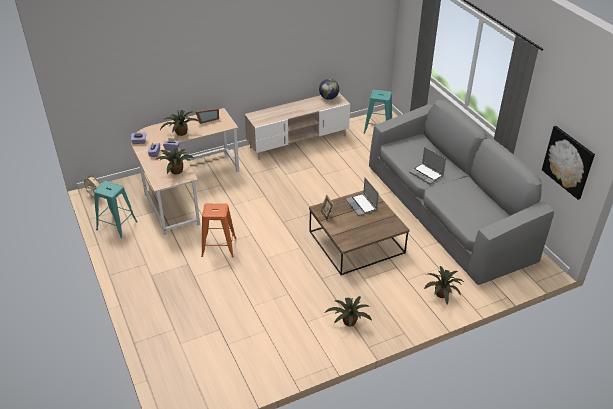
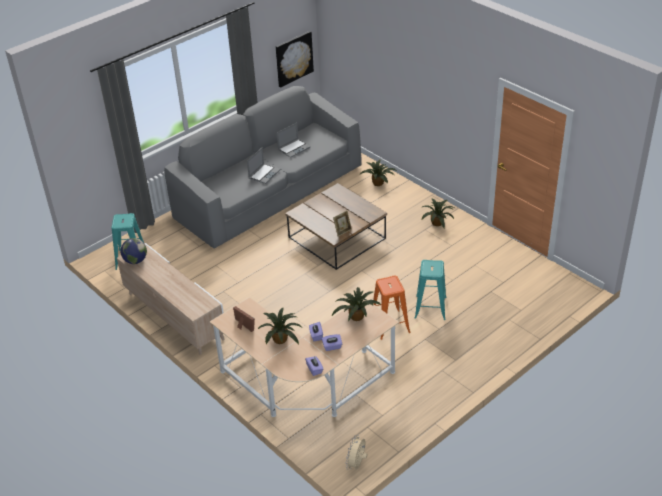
camera: 105 degrees left, 0 degrees up
turquoise stool [94,181,138,238] -> turquoise stool moved to [415,260,447,320]
laptop [345,178,379,216] -> laptop moved to [277,123,310,158]

